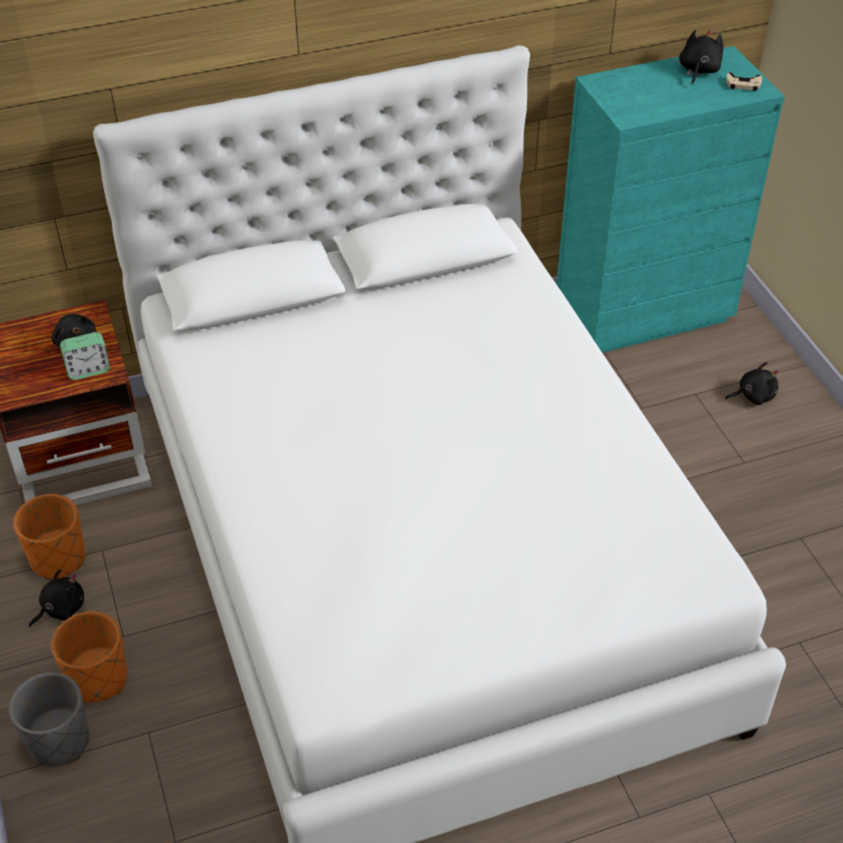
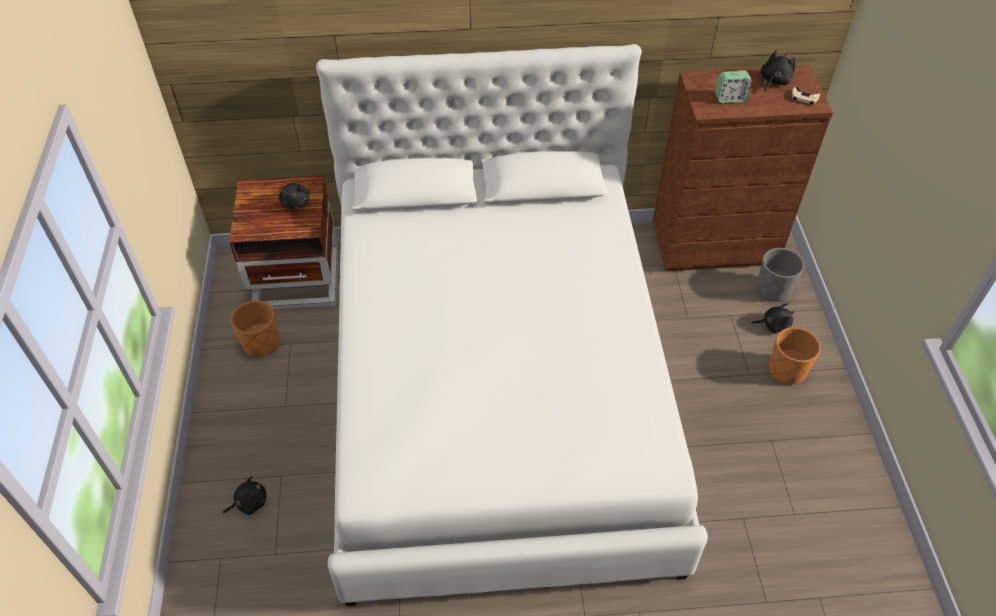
camera: 15 degrees right, 5 degrees up
grey planter [9,672,90,767] -> grey planter moved to [756,248,804,302]
black plush toy [29,569,84,627] -> black plush toy moved to [223,477,267,515]
orange planter [51,612,127,703] -> orange planter moved to [769,327,821,385]
alarm clock [60,332,110,380] -> alarm clock moved to [715,71,752,103]
turquoise dresser [557,46,785,353] -> brown dresser [652,65,833,271]

